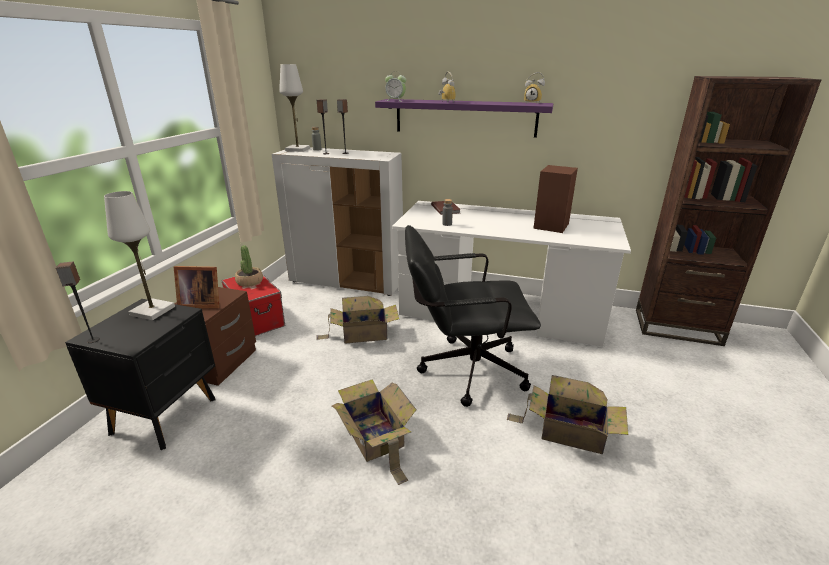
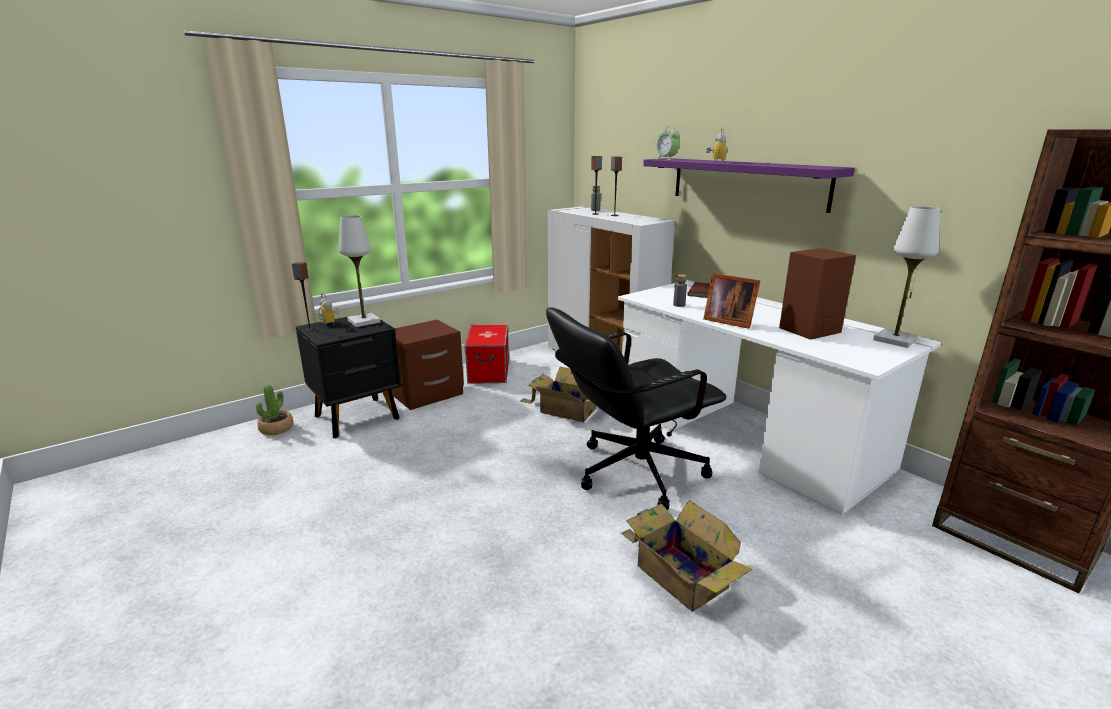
camera: 35 degrees right, 5 degrees down
picture frame [174,266,220,309] -> picture frame moved to [703,273,760,329]
potted plant [235,245,263,287] -> potted plant moved to [256,385,293,435]
white table lamp [279,64,310,152] -> white table lamp moved to [873,206,940,348]
cardboard box [332,379,417,485] -> none
black office chair [405,225,541,407] -> black office chair turned 60 degrees counterclockwise [546,307,726,510]
alarm clock [524,72,545,103] -> alarm clock moved to [319,293,340,324]

